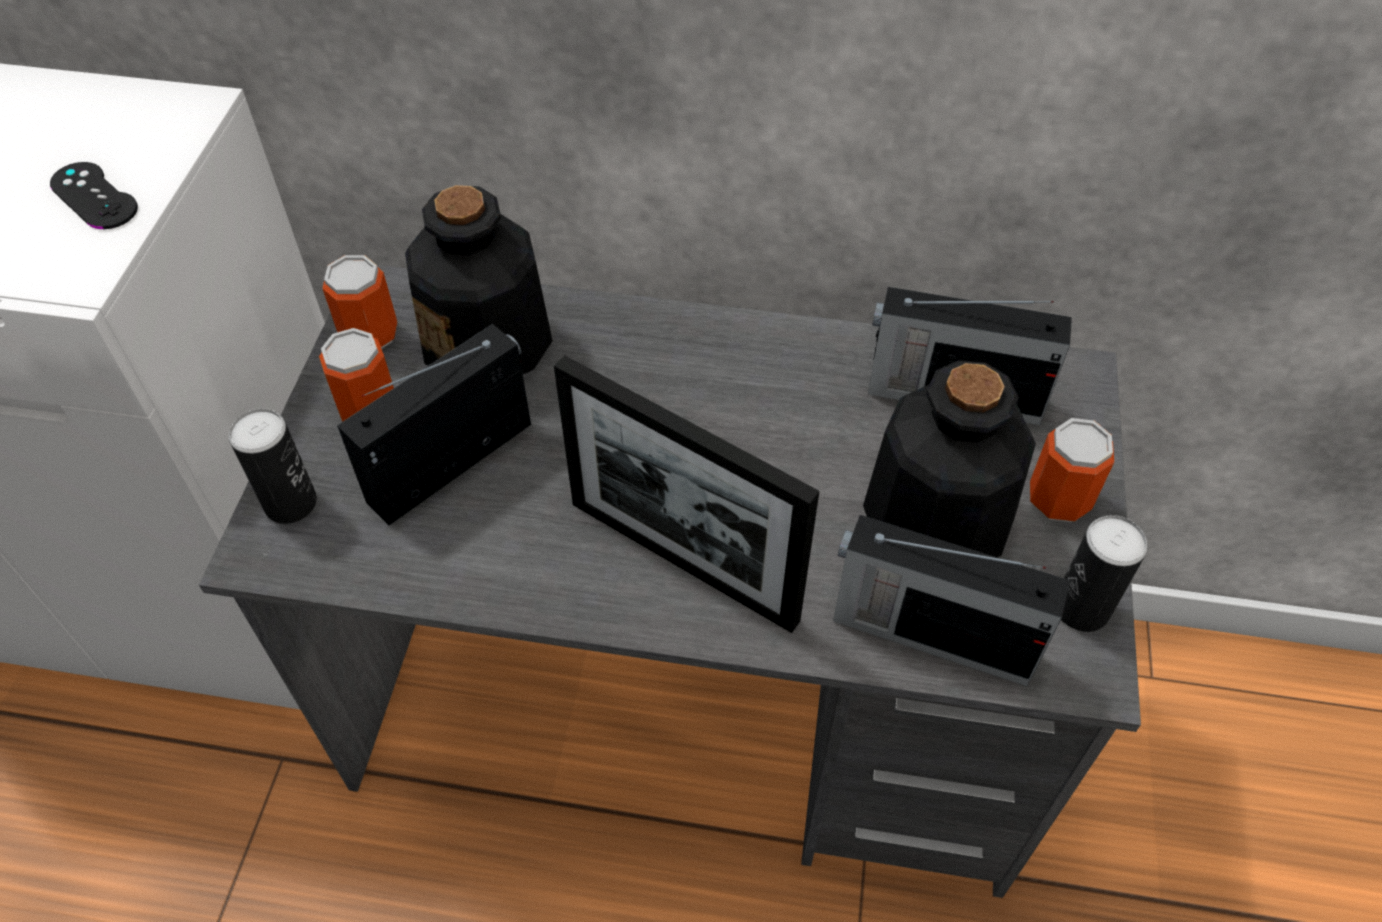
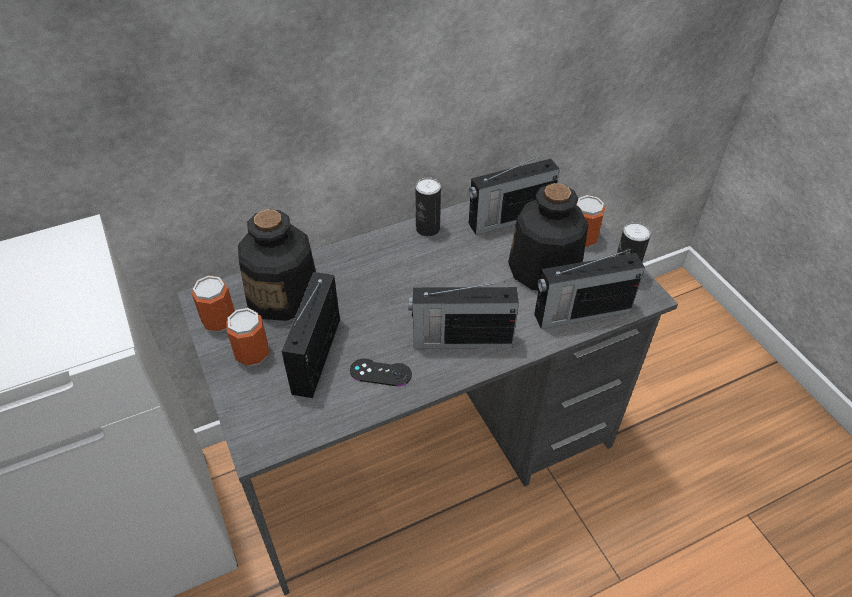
camera: 35 degrees left, 5 degrees down
black game controller [50,162,138,229] -> black game controller moved to [350,358,412,386]
can [229,409,317,524] -> can moved to [415,177,441,236]
picture frame [554,355,819,633] -> radio [408,281,519,348]

